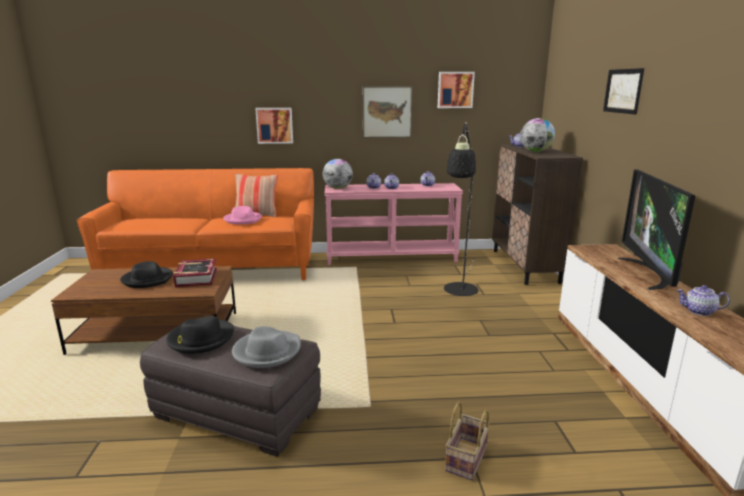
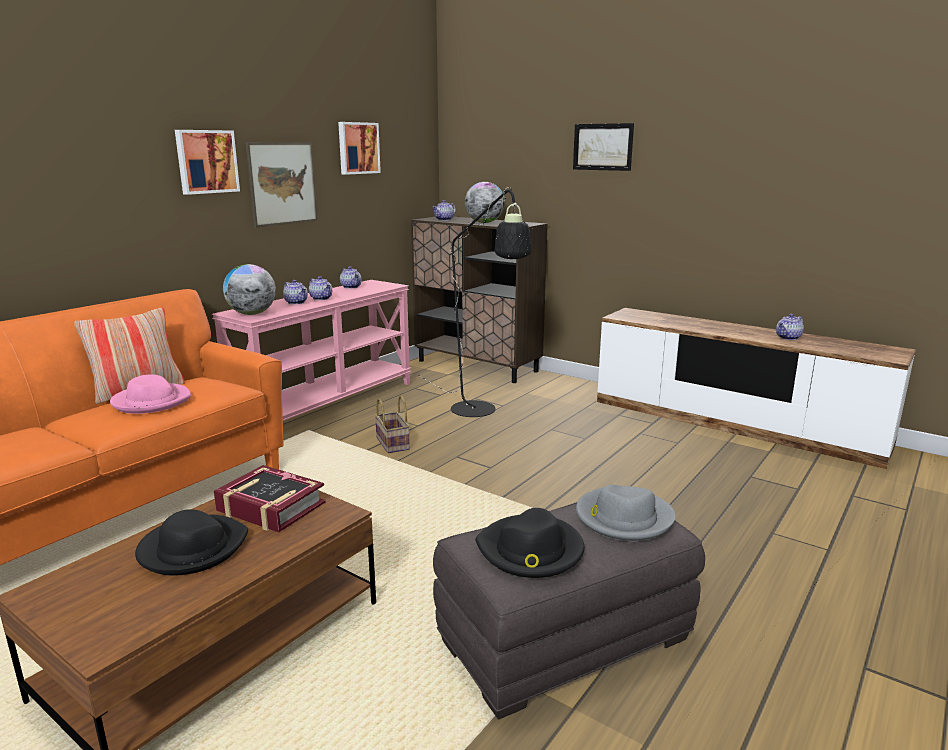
camera: 50 degrees left, 0 degrees up
picture [255,108,293,144] -> picture moved to [175,130,240,195]
basket [445,402,490,480] -> basket moved to [375,395,410,453]
television [618,169,696,290] -> none

